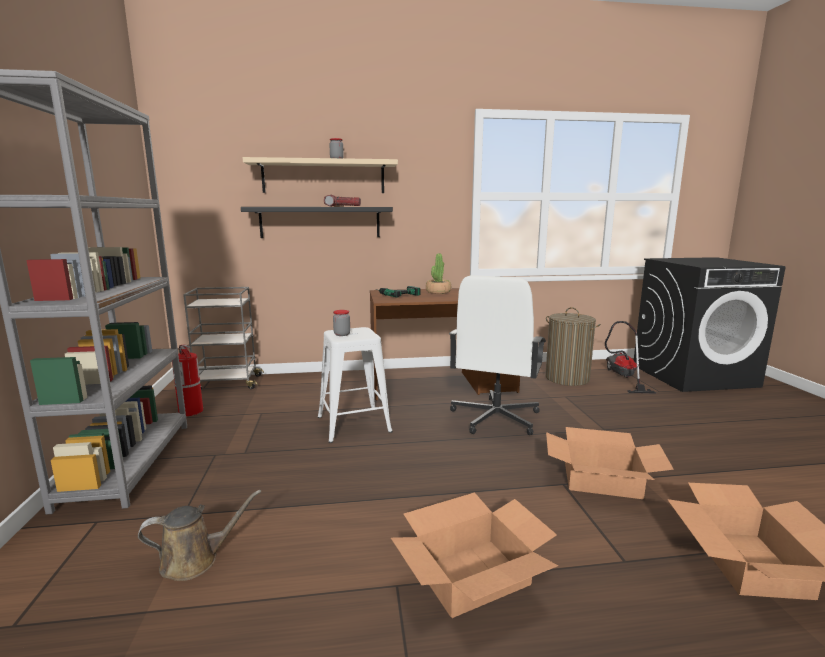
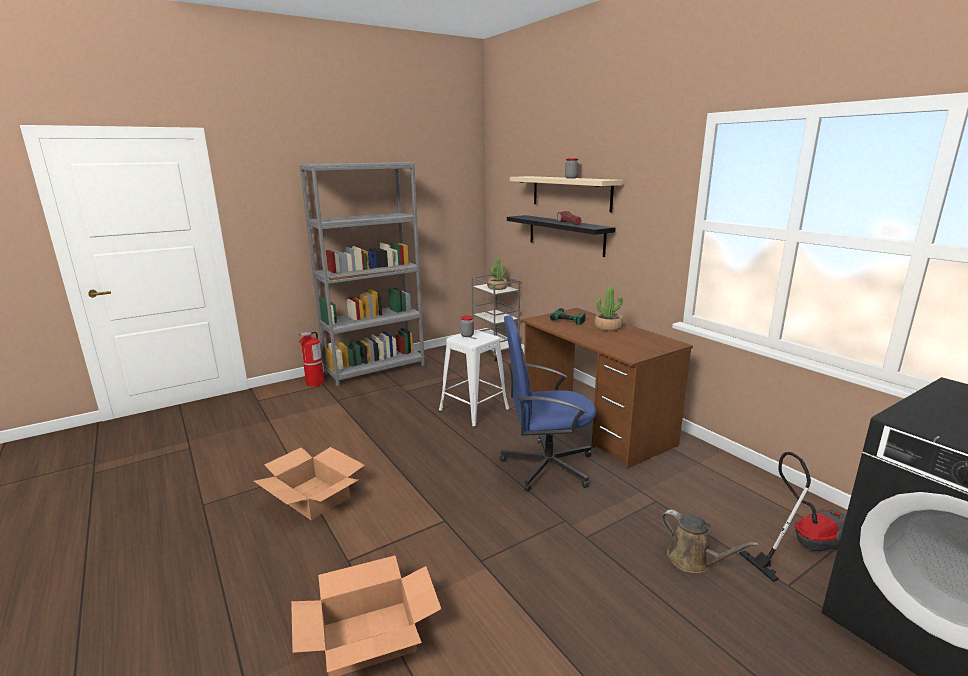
camera: 65 degrees right, 5 degrees up
brown watering can [138,490,261,581] -> brown watering can moved to [661,510,759,573]
fire extinguisher [172,344,203,416] -> fire extinguisher moved to [299,332,324,387]
white office chair [449,275,546,435] -> blue office chair [499,315,596,492]
laundry basket [545,307,601,386] -> none
cardboard box [546,427,674,499] -> none
none -> potted plant [487,258,508,290]

